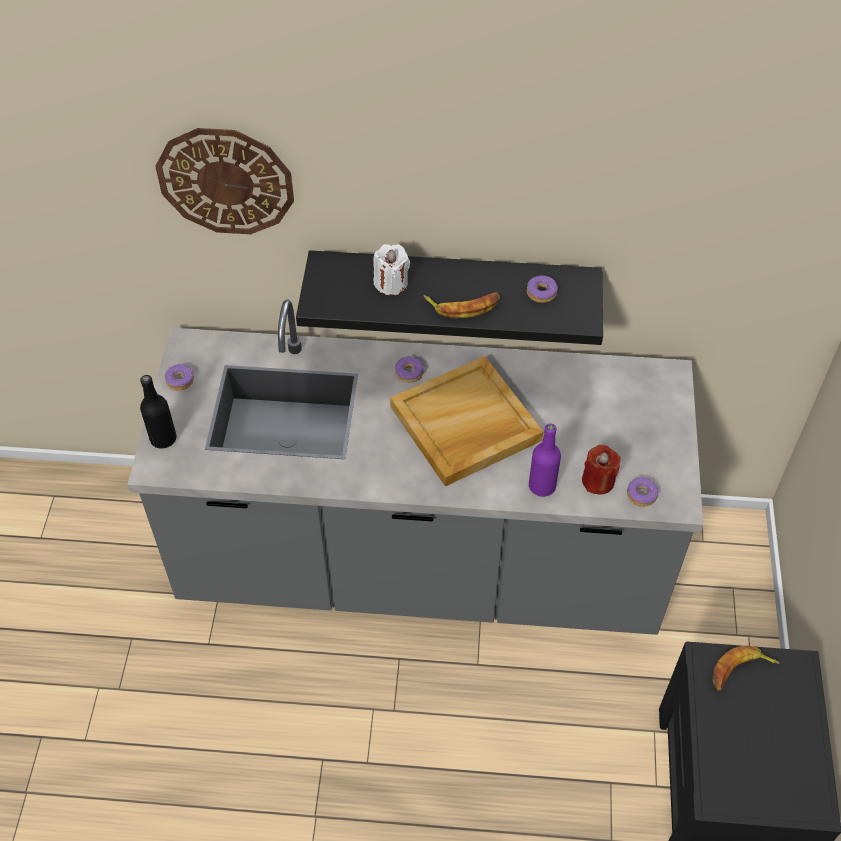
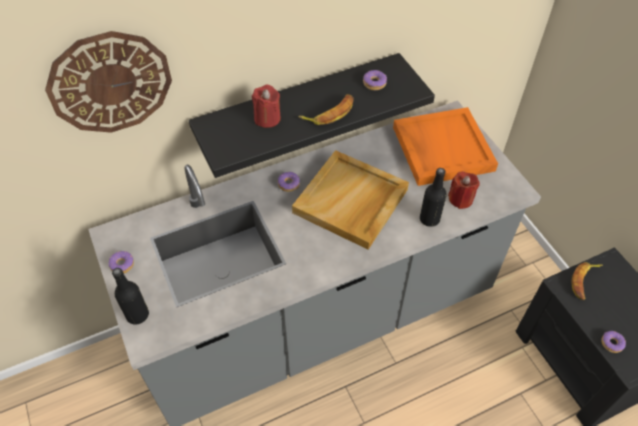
camera: 30 degrees left, 0 degrees up
white candle [373,244,410,296] -> red candle [252,85,281,128]
purple bottle [529,424,561,497] -> black bottle [420,168,447,227]
donut [627,477,659,507] -> donut moved to [601,331,626,353]
none -> orange tray [393,107,498,186]

